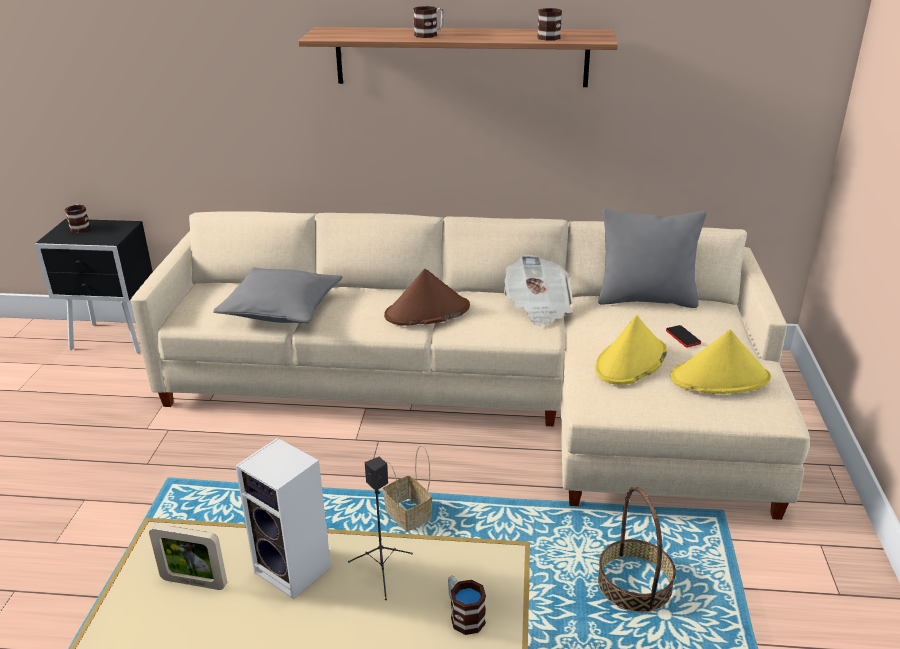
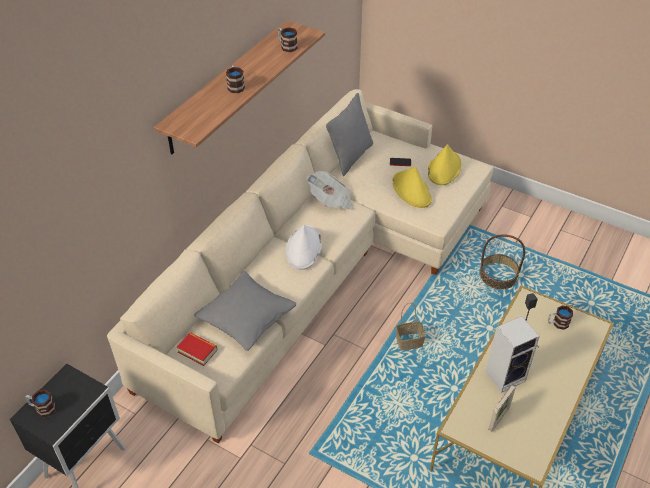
camera: 65 degrees left, 15 degrees up
brown hat [384,269,470,326] -> white hat [286,225,322,270]
none -> book [177,333,217,366]

